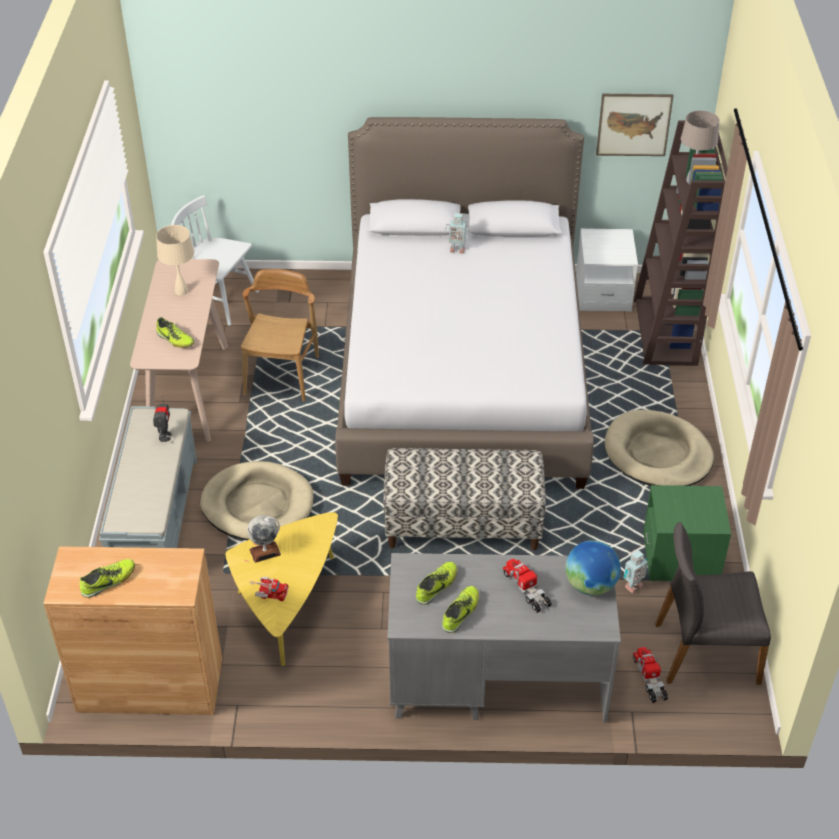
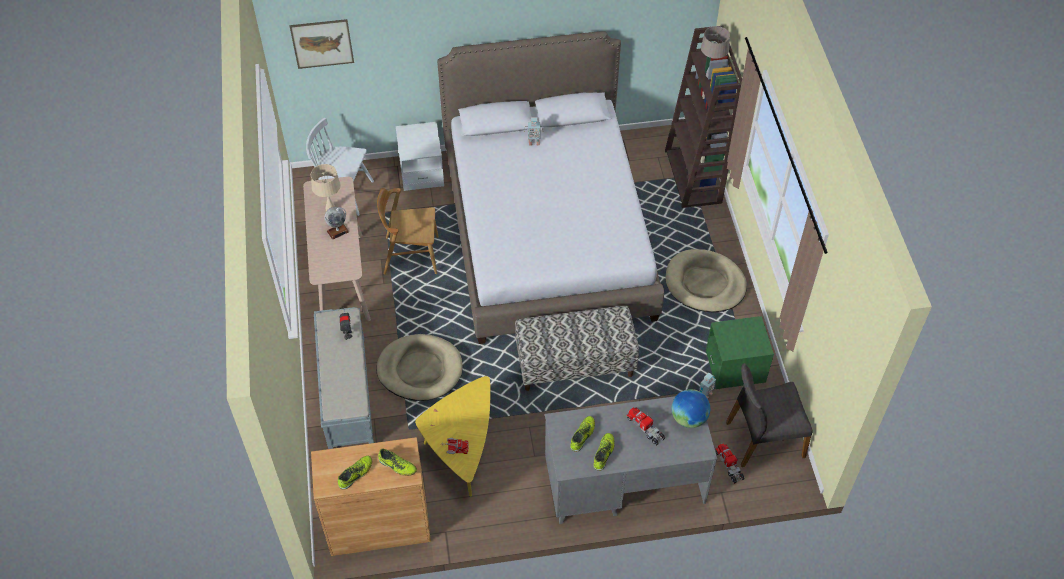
camera: 10 degrees left, 10 degrees up
shoe [156,317,194,348] -> shoe moved to [378,448,417,476]
brown chair [241,269,319,401] -> brown chair turned 90 degrees counterclockwise [377,188,439,275]
globe [247,515,281,563] -> globe moved to [325,207,349,240]
white nightstand [576,229,638,311] -> white nightstand moved to [396,122,444,191]
picture [596,94,674,156] -> picture moved to [289,19,354,69]

